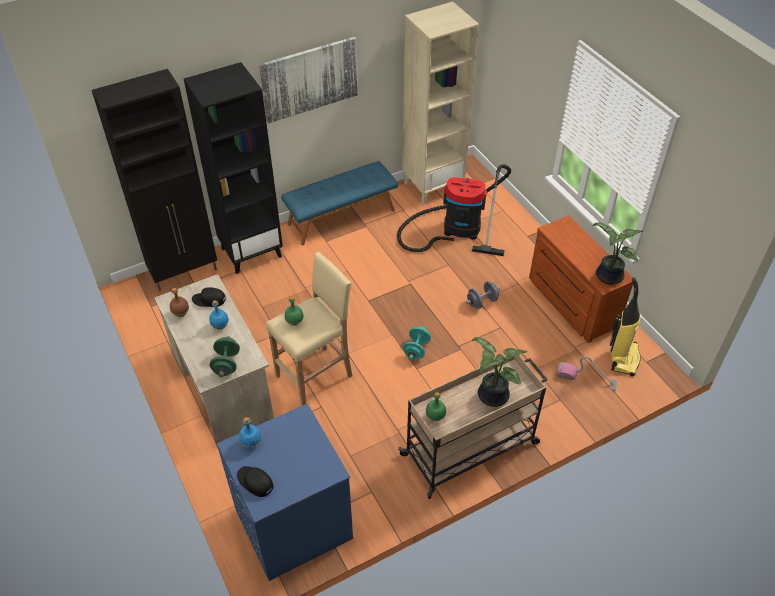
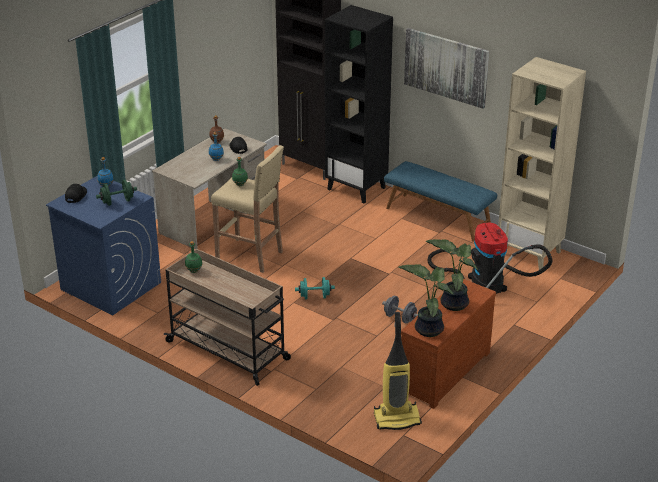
camera: 65 degrees right, 15 degrees down
green dumbbell [210,336,240,377] -> green dumbbell moved to [96,180,137,206]
potted plant [472,337,528,407] -> potted plant moved to [426,239,478,311]
vacuum cleaner [556,356,617,391] -> none

